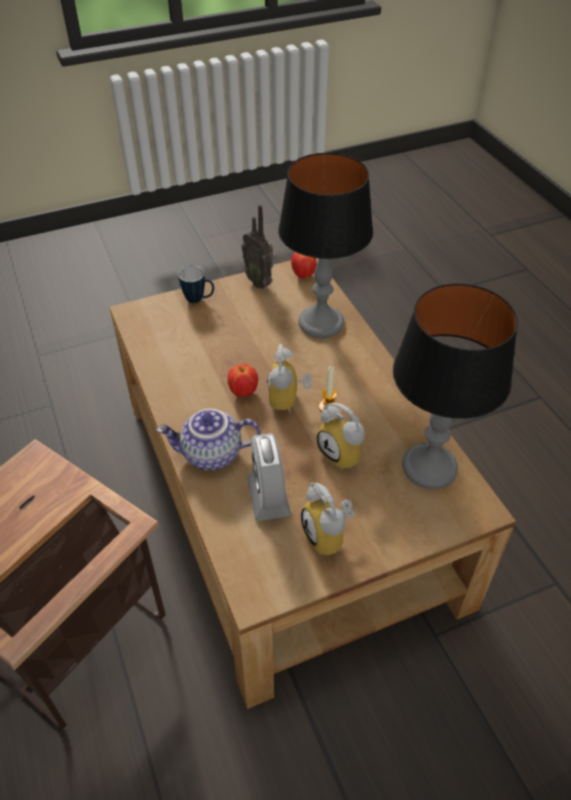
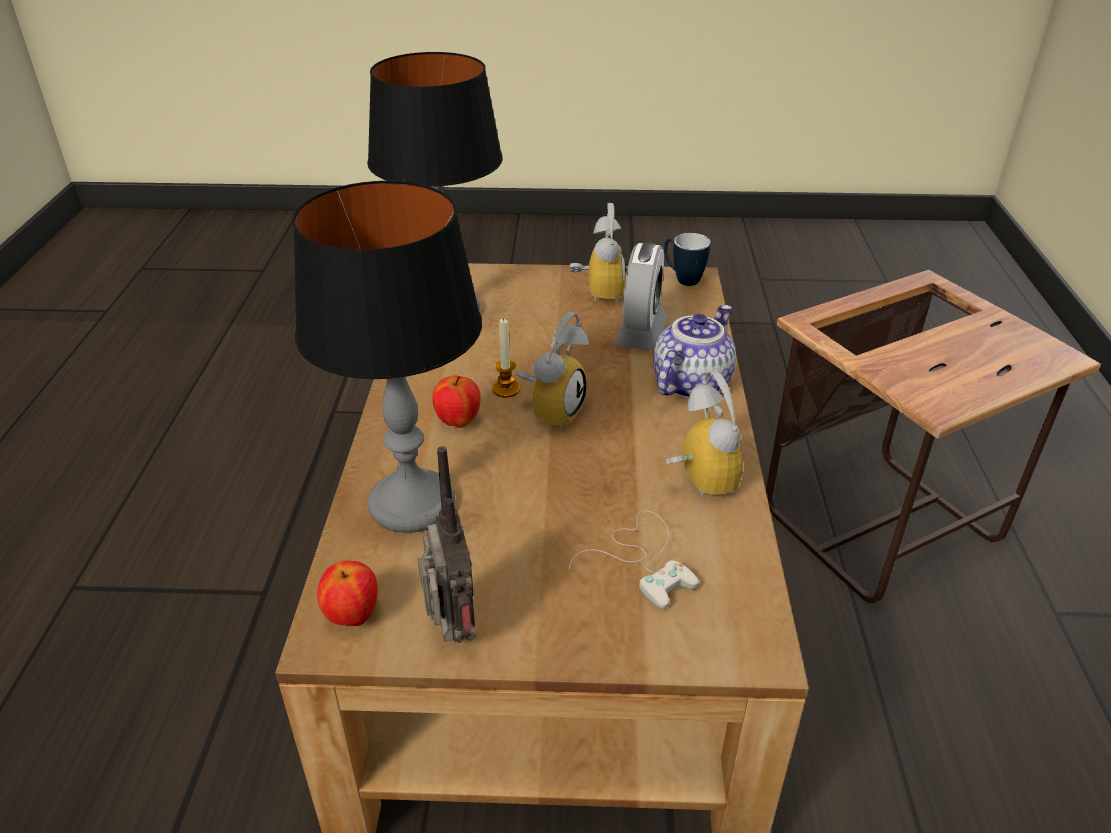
camera: 155 degrees left, 10 degrees down
teapot [156,409,261,470] -> teapot turned 75 degrees counterclockwise [653,305,736,398]
mug [178,266,214,303] -> mug moved to [664,233,711,286]
apple [228,364,258,397] -> apple moved to [433,375,480,428]
alarm clock [317,403,365,470] -> alarm clock moved to [665,371,743,497]
none -> white game controller [569,511,699,609]

